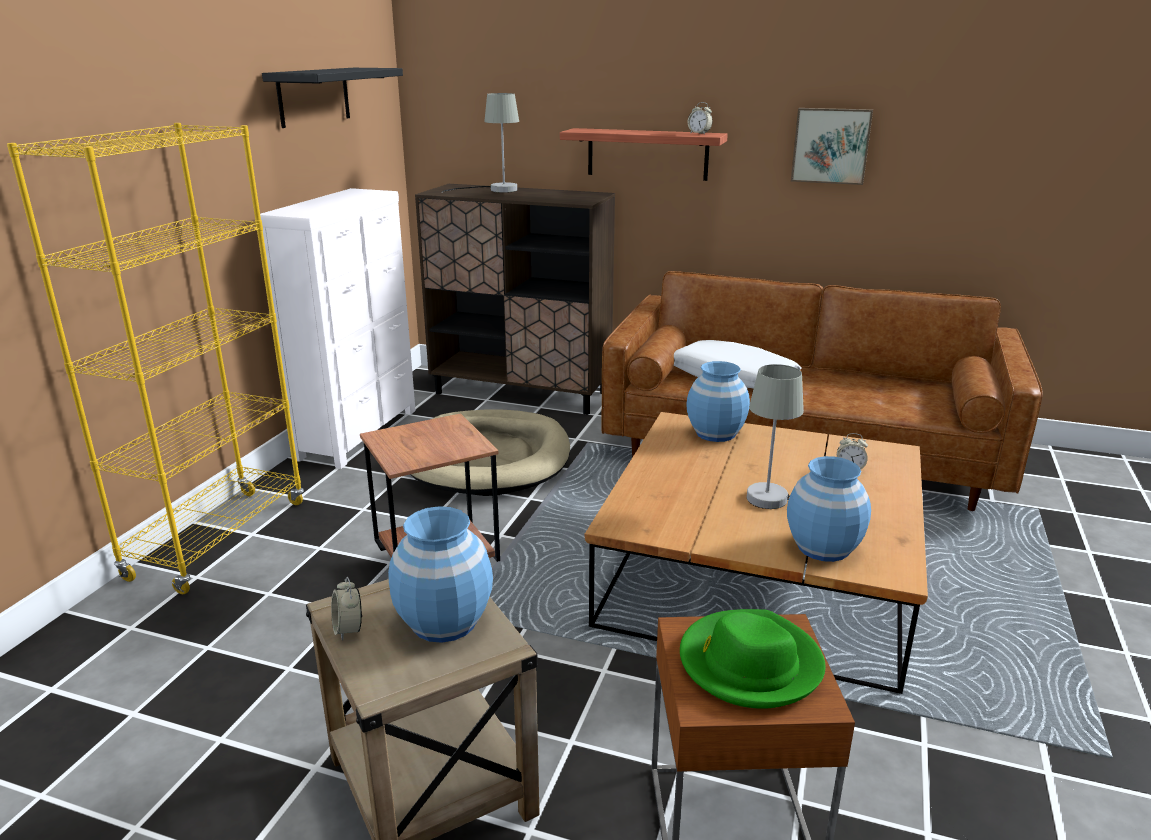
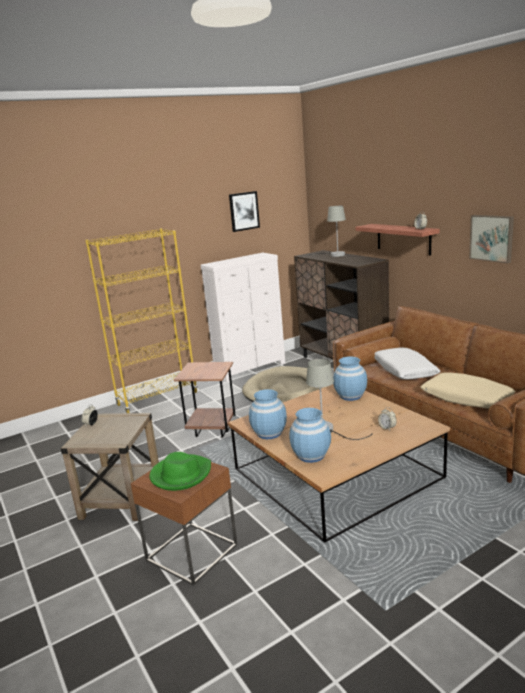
camera: 40 degrees right, 5 degrees down
black shelf [262,68,403,128] -> picture [229,191,260,232]
blue vase [388,506,493,643] -> blue vase moved to [249,389,287,439]
none -> beige pillow [421,372,516,409]

